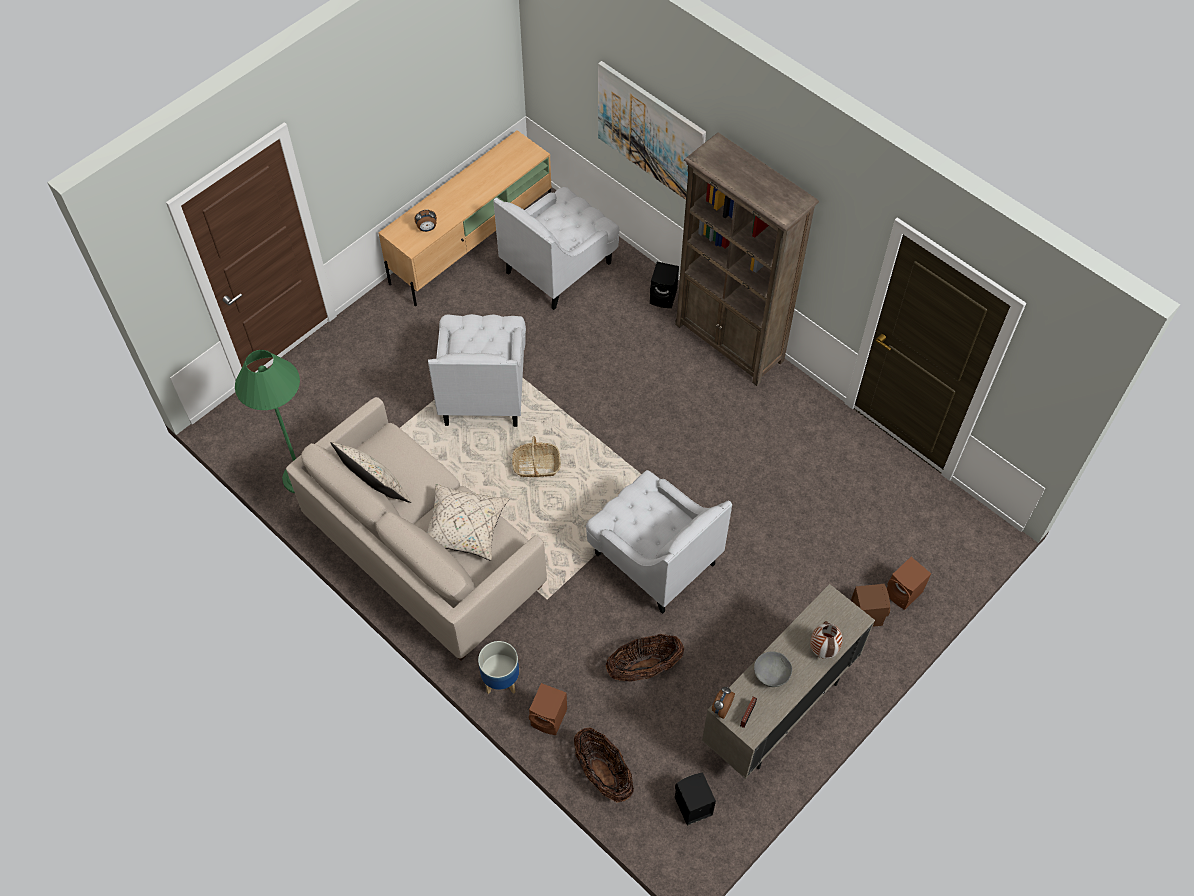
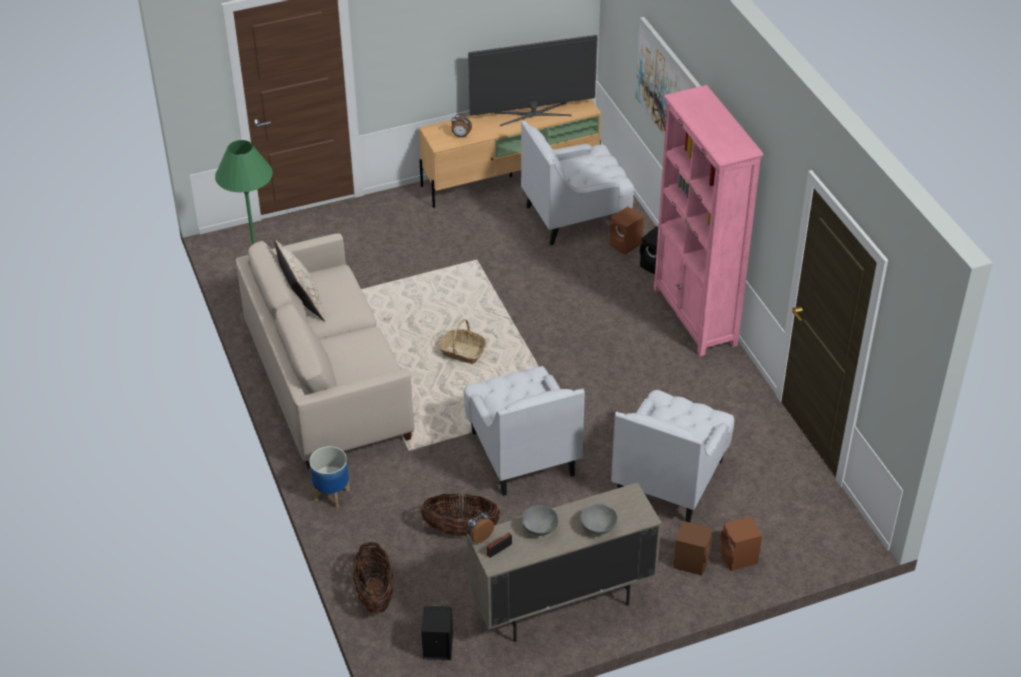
camera: 25 degrees right, 15 degrees down
beige pillow [427,484,509,560] -> none
white armchair [428,314,526,427] -> white armchair moved to [611,390,734,522]
brown speaker [529,683,567,735] -> brown speaker moved to [609,207,644,255]
brown bookcase [675,133,819,386] -> pink bookcase [653,85,763,356]
vase [810,621,843,659] -> grey bowl [580,504,617,535]
none -> television [468,35,598,126]

